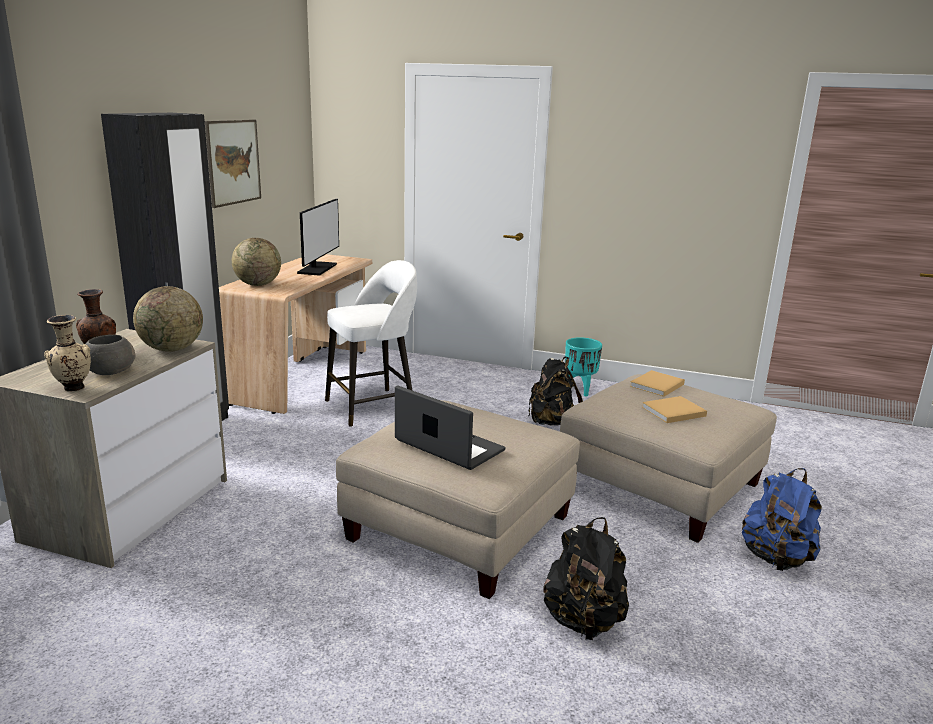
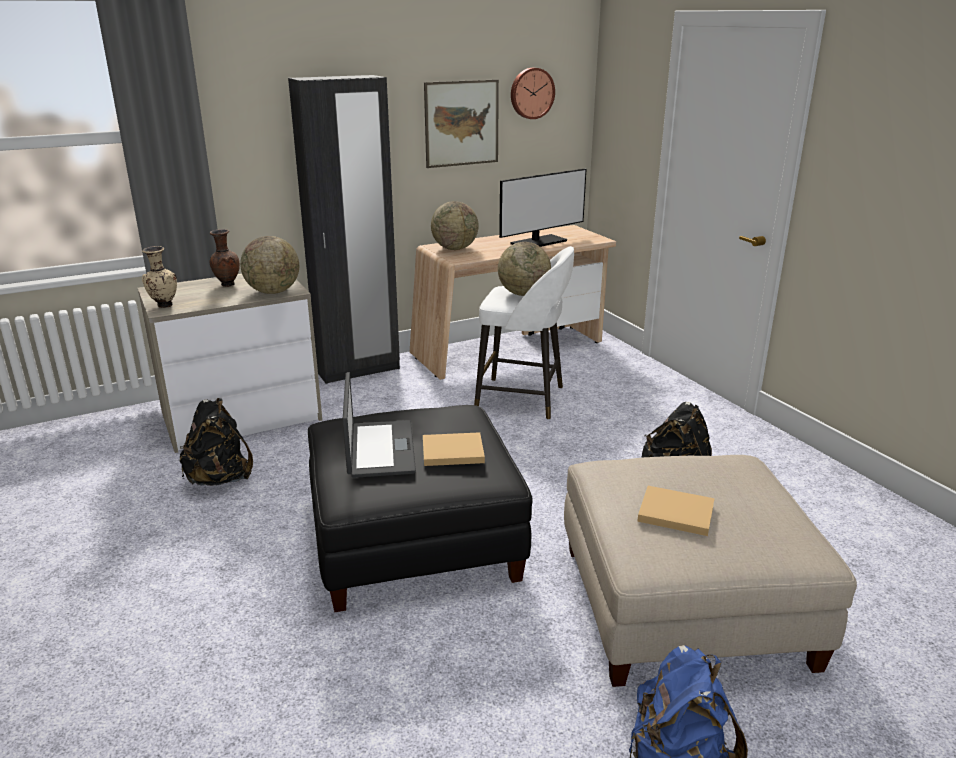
camera: 45 degrees right, 5 degrees up
grey bowl [85,335,136,375] -> none
beige ottoman [336,400,580,599] -> black ottoman [308,405,533,612]
black backpack [544,517,629,640] -> black backpack moved to [180,398,253,486]
turquoise planter [565,337,602,397] -> none
beige book [630,370,685,397] -> beige book moved to [423,432,485,466]
none -> globe [498,242,551,296]
none -> wall clock [511,68,555,119]

